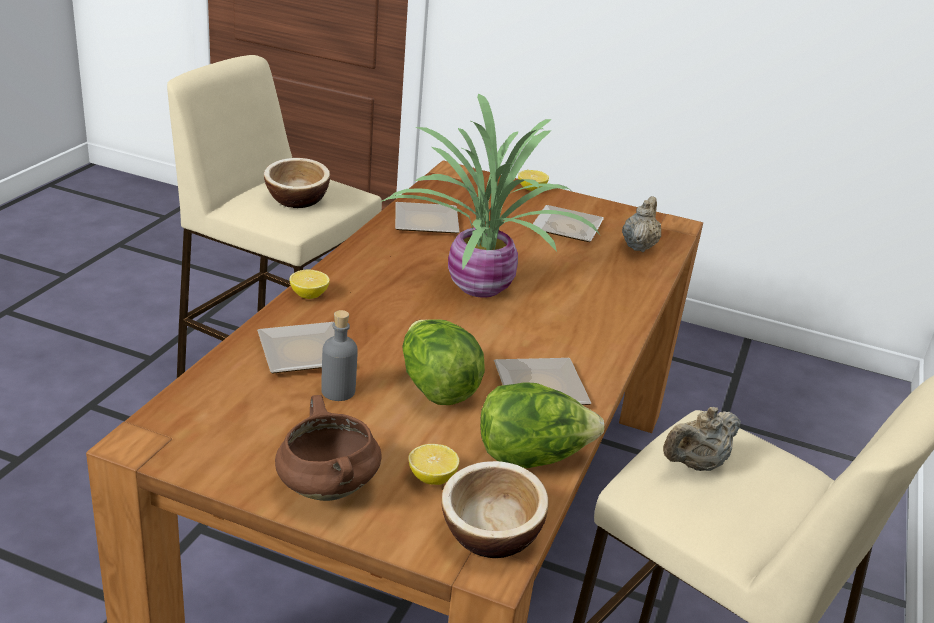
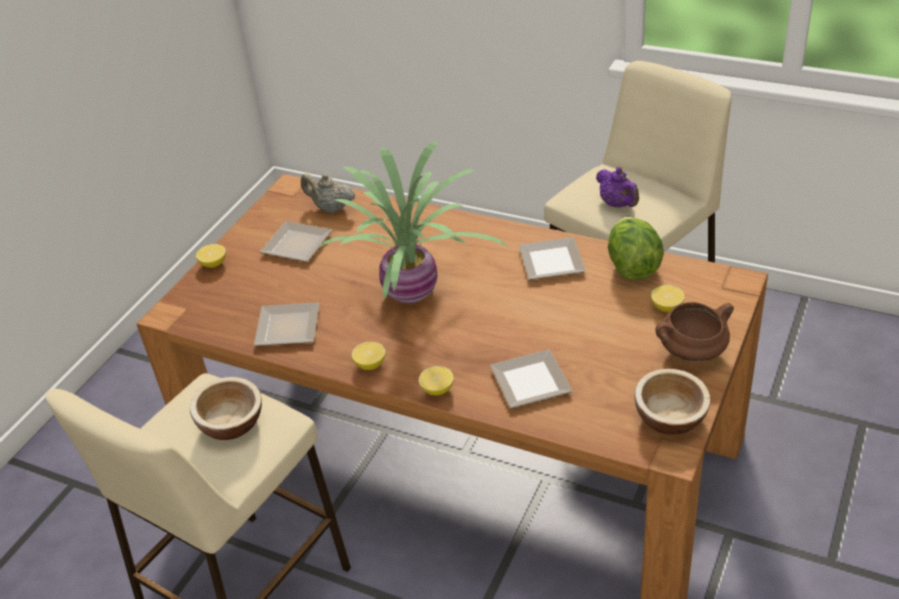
camera: 80 degrees left, 10 degrees up
grey bottle [321,310,358,401] -> none
lettuce [403,319,485,405] -> none
bowl [441,461,549,558] -> bowl moved to [635,369,711,435]
beige teapot [663,407,741,471] -> purple teapot [596,167,639,208]
none -> lemon [352,342,386,370]

